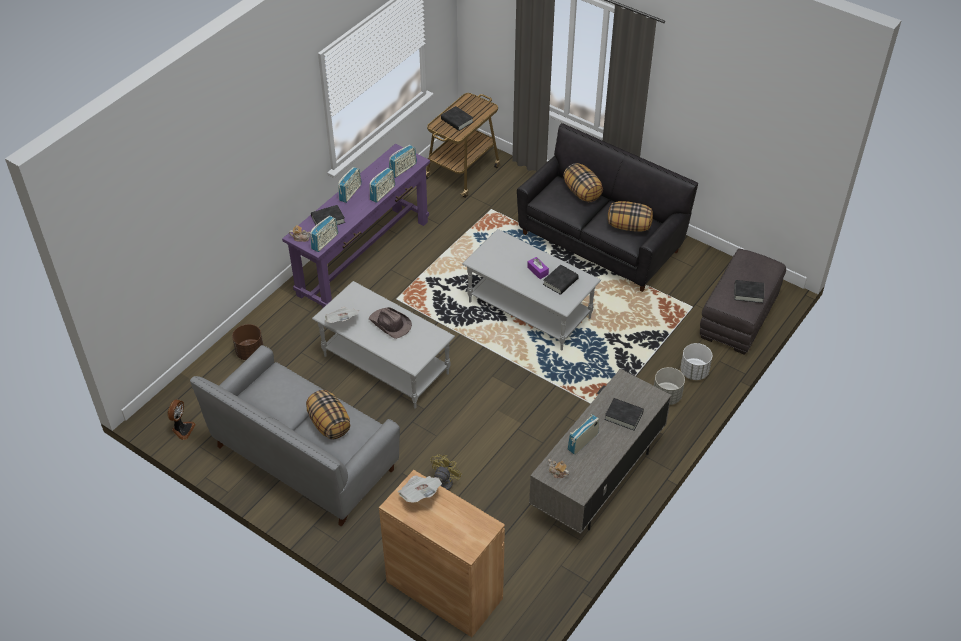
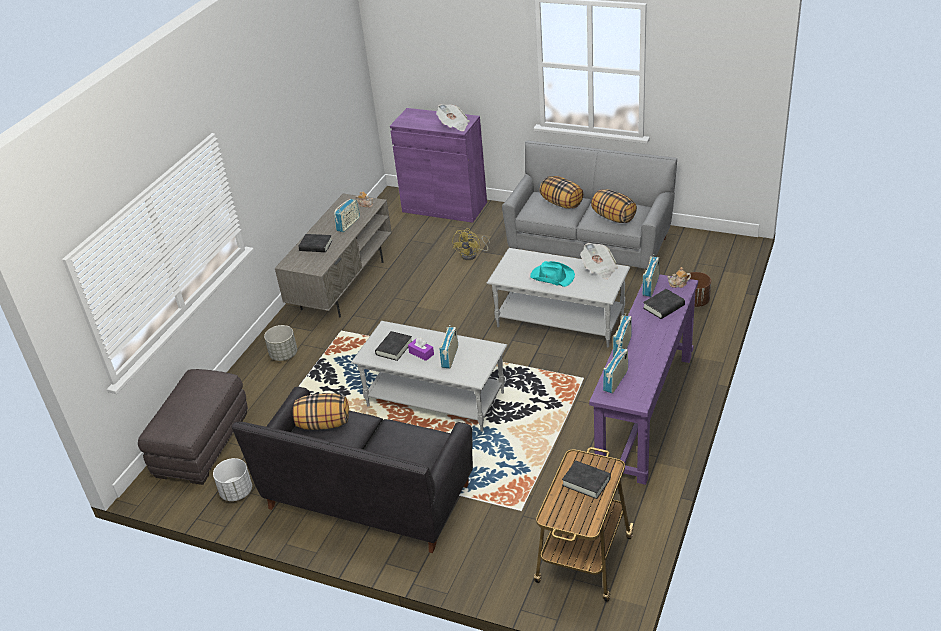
camera: 170 degrees right, 10 degrees down
fan [168,399,196,440] -> none
radio [338,167,362,203] -> radio moved to [439,325,458,368]
brown hat [369,307,412,339] -> turquoise hat [530,261,575,287]
brown cabinet [379,470,505,637] -> purple cabinet [390,108,487,223]
pillow [563,163,603,202] -> pillow moved to [591,189,637,223]
white planter [680,343,712,380] -> white planter moved to [213,458,252,501]
black book [734,280,764,303] -> none

